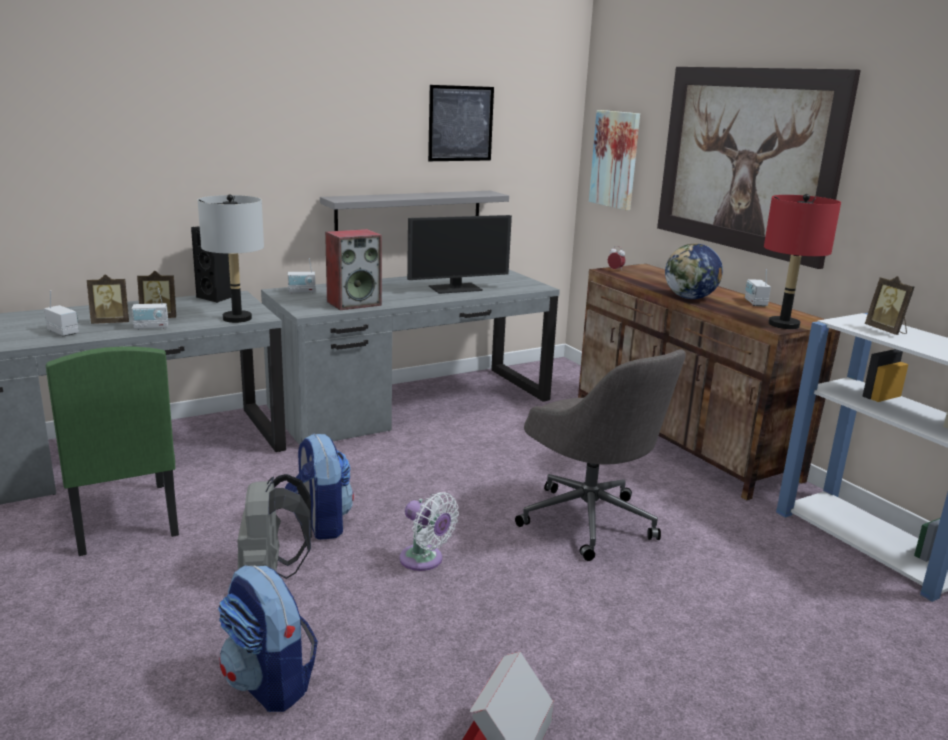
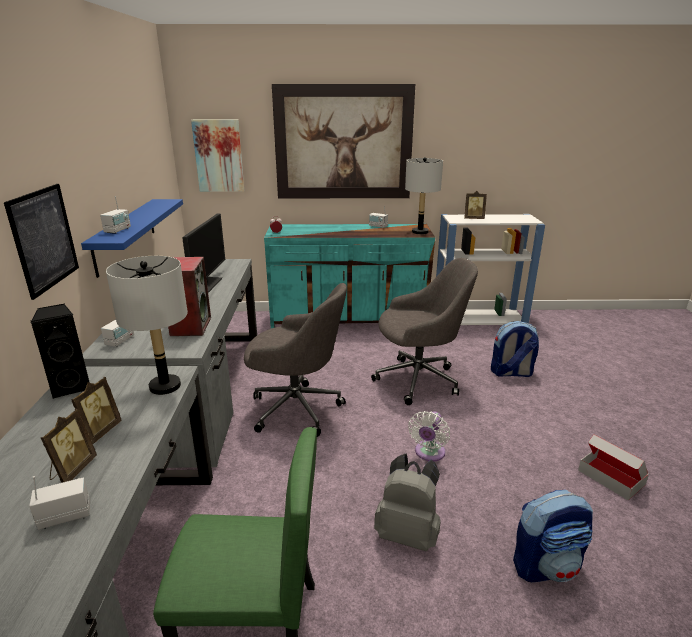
camera: 60 degrees left, 5 degrees up
radio [132,288,169,330] -> radio moved to [100,196,131,234]
backpack [285,433,354,540] -> backpack moved to [491,321,539,377]
grey shelf [320,191,509,231] -> blue shelf [81,199,183,278]
white fan [399,492,459,571] -> white fan turned 135 degrees clockwise [408,411,450,461]
picture [428,85,494,161] -> picture moved to [4,184,79,300]
brown cabinet [578,264,841,500] -> turquoise cabinet [264,224,435,328]
globe [665,243,723,299] -> none
red table lamp [764,194,841,329] -> grey table lamp [405,157,443,234]
none -> grey office chair [244,283,347,437]

